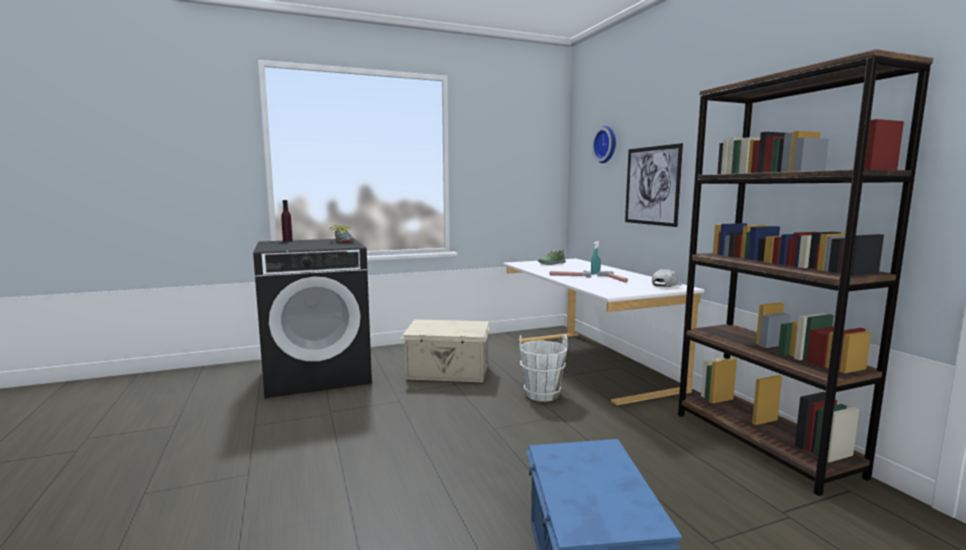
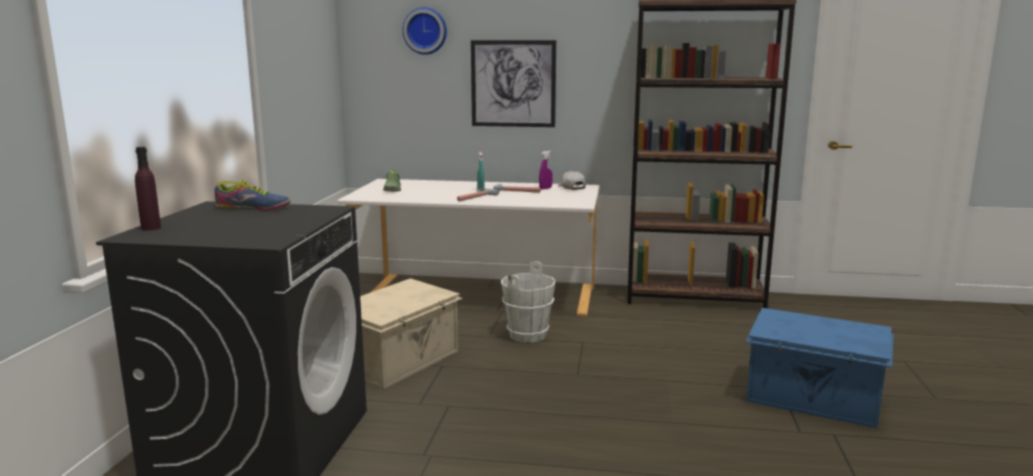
camera: 60 degrees left, 5 degrees up
none -> purple spray bottle [539,151,553,190]

